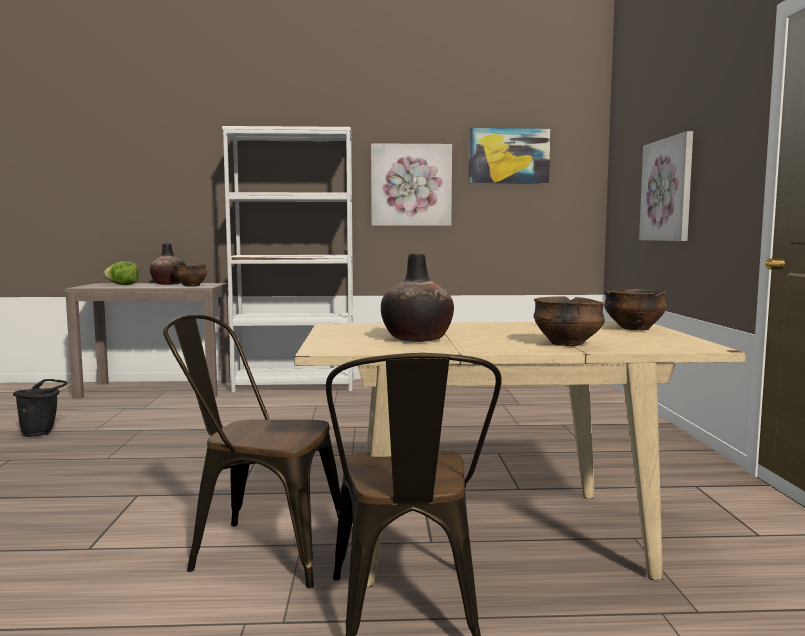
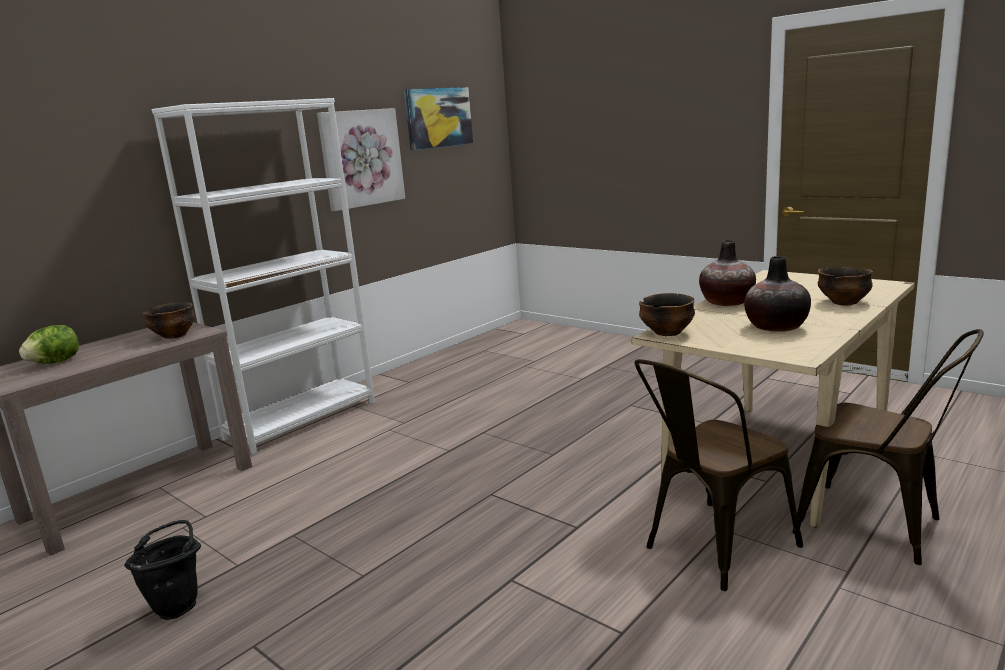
camera: 45 degrees left, 10 degrees up
vase [150,243,186,285] -> vase moved to [699,240,756,306]
bowl [604,289,667,330] -> bowl moved to [639,293,695,336]
picture [639,131,693,241] -> none

